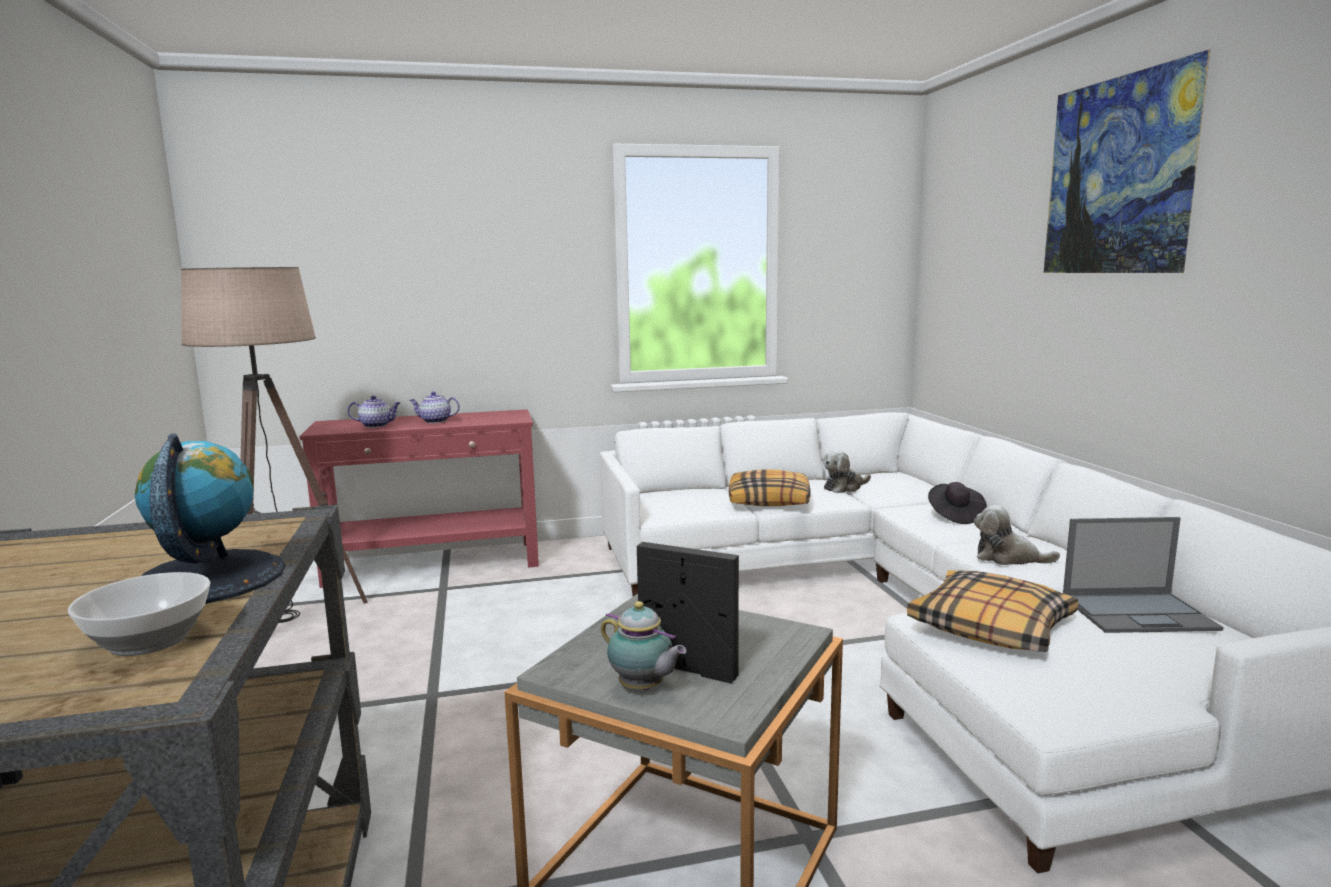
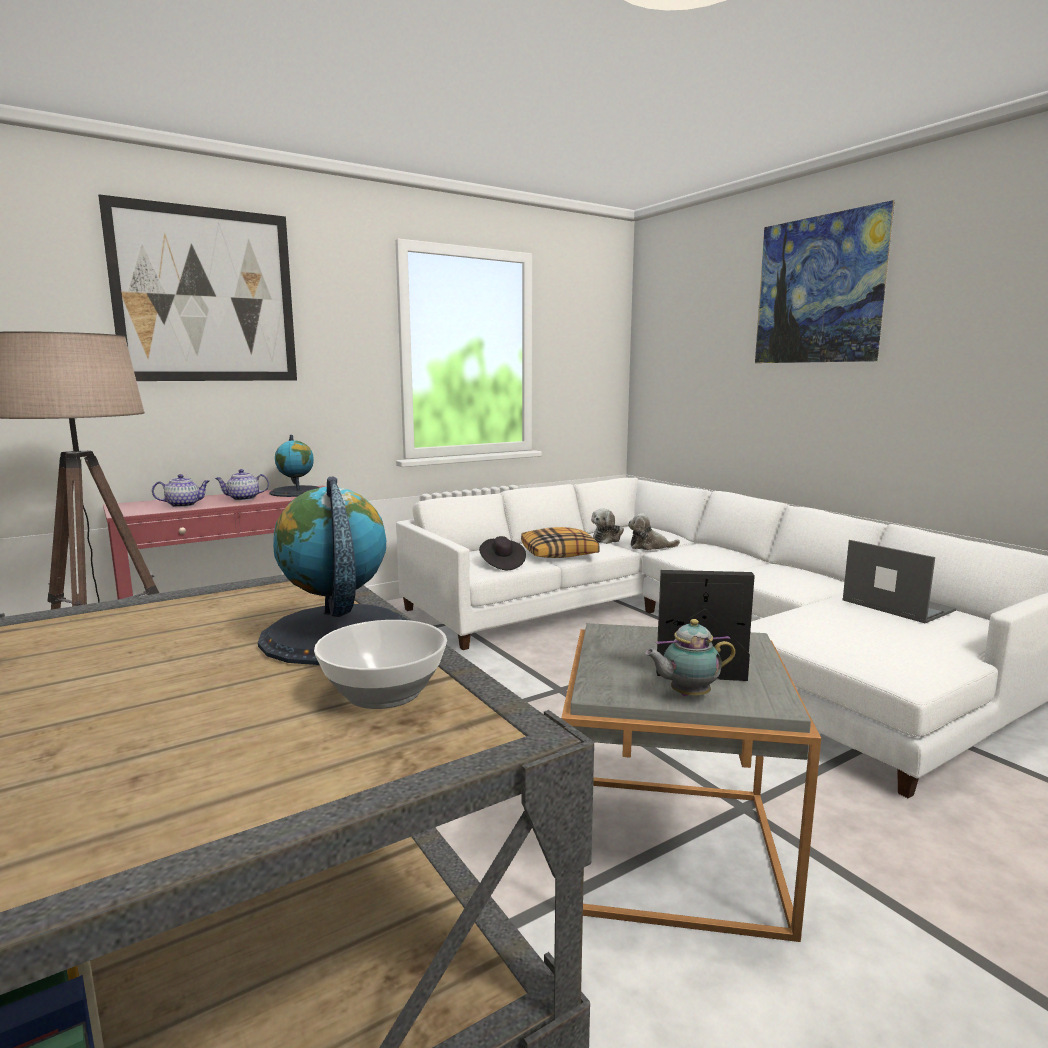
camera: 20 degrees left, 0 degrees up
teapot [601,601,687,690] -> teapot turned 150 degrees clockwise [645,619,735,696]
pillow [907,570,1078,652] -> none
black hat [928,482,987,524] -> black hat moved to [479,536,526,570]
plush toy [974,505,1060,565] -> plush toy moved to [628,513,680,550]
laptop [1063,517,1223,633] -> laptop turned 105 degrees counterclockwise [843,540,956,623]
none -> picture [98,194,297,381]
none -> globe [270,435,320,497]

